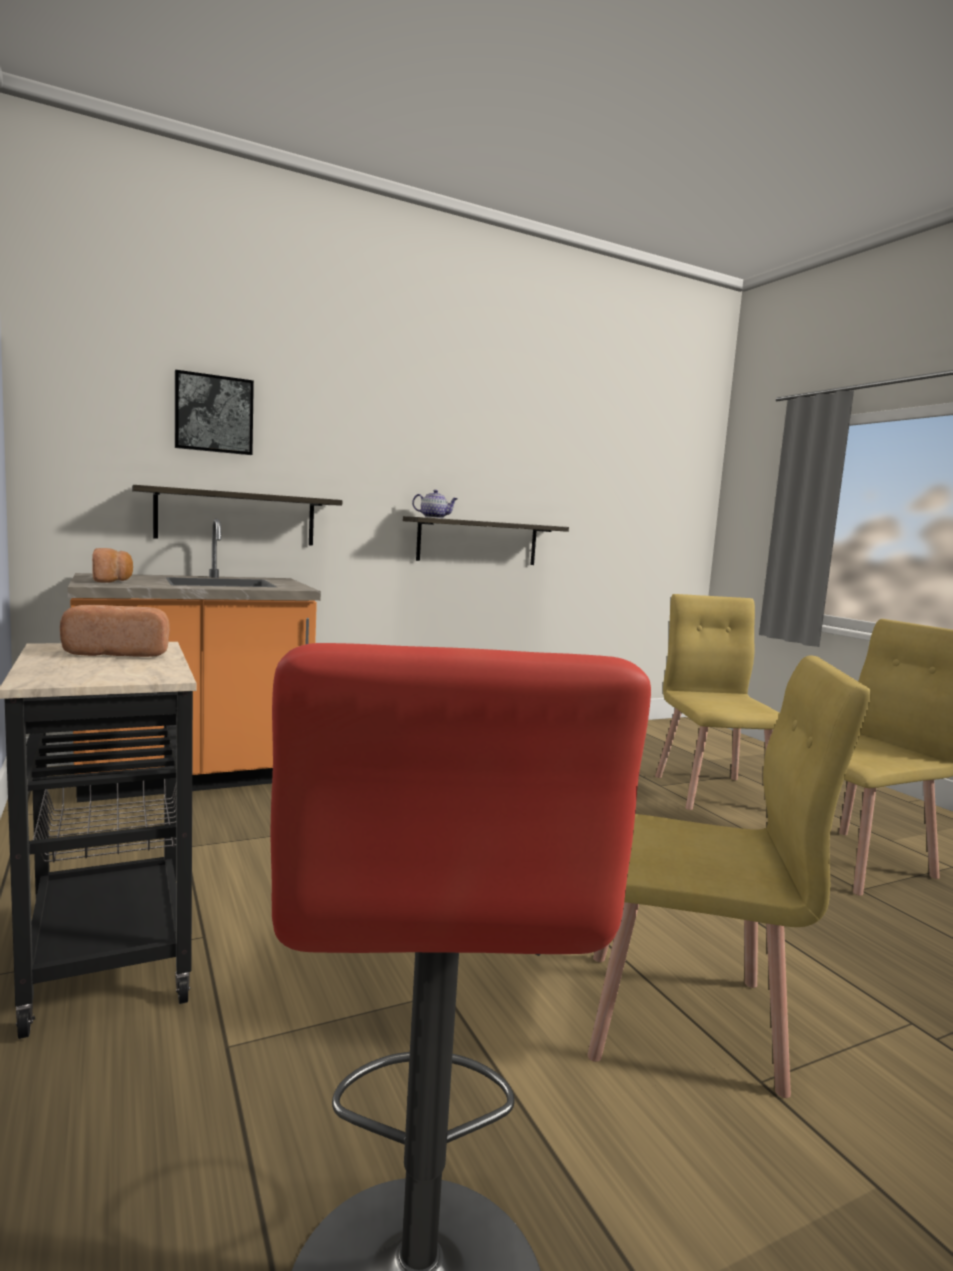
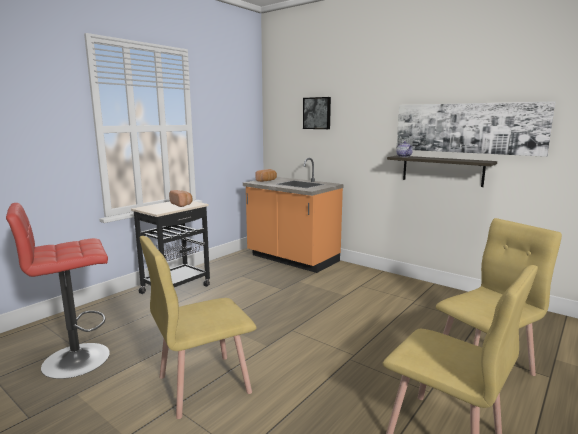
camera: 65 degrees right, 5 degrees up
shelf [132,485,342,546] -> none
yellow chair [587,655,871,1098] -> yellow chair turned 75 degrees clockwise [140,236,257,419]
none -> picture [397,101,556,157]

